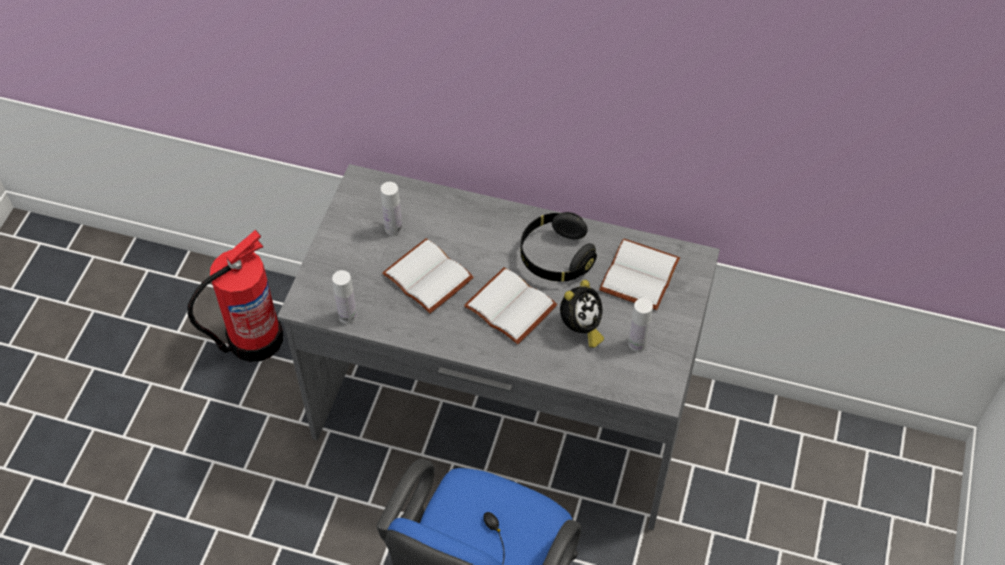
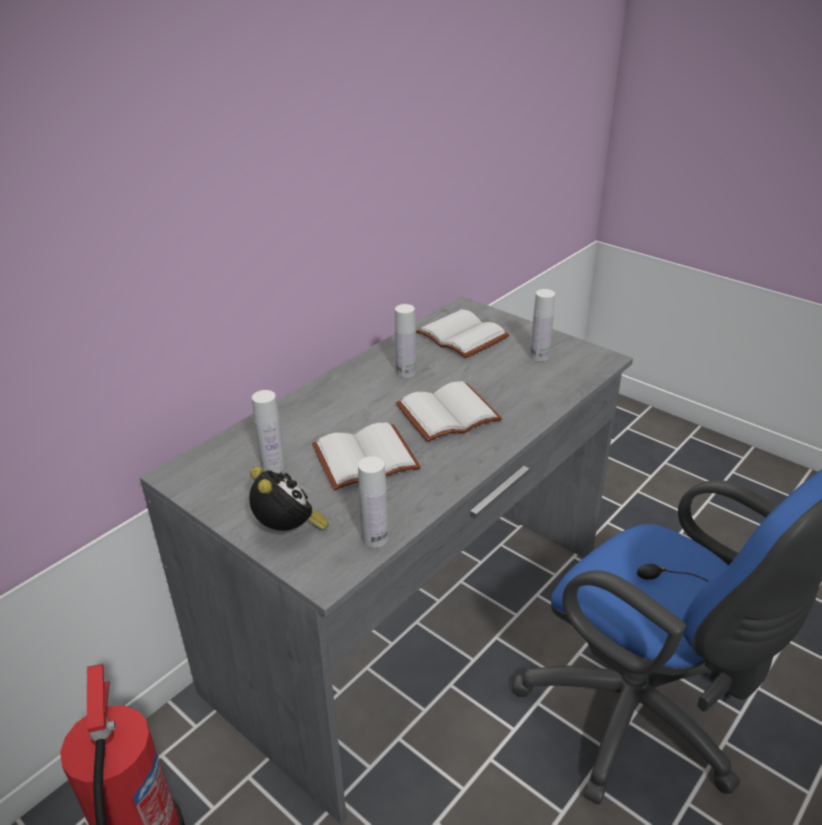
camera: 65 degrees left, 20 degrees down
black headphones [520,212,597,282] -> white bottle [395,304,416,378]
alarm clock [560,280,604,348] -> alarm clock moved to [249,466,329,531]

